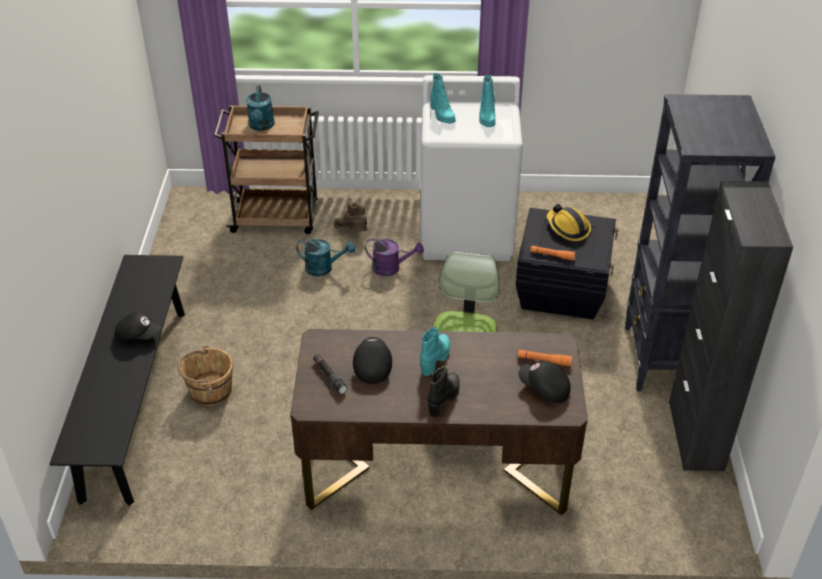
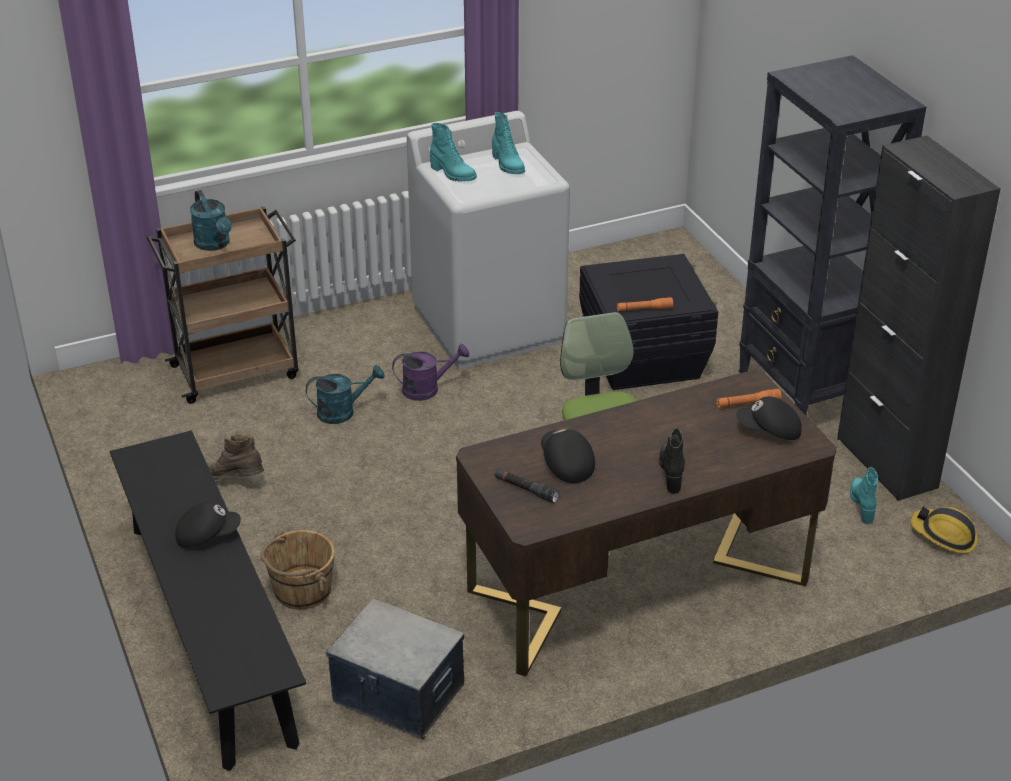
camera: 25 degrees left, 5 degrees down
brown boot [333,202,368,232] -> brown boot moved to [208,434,264,480]
turquoise boot [420,326,450,376] -> turquoise boot moved to [850,467,878,524]
hard hat [547,204,591,241] -> hard hat moved to [911,506,977,554]
none -> storage box [326,598,464,739]

